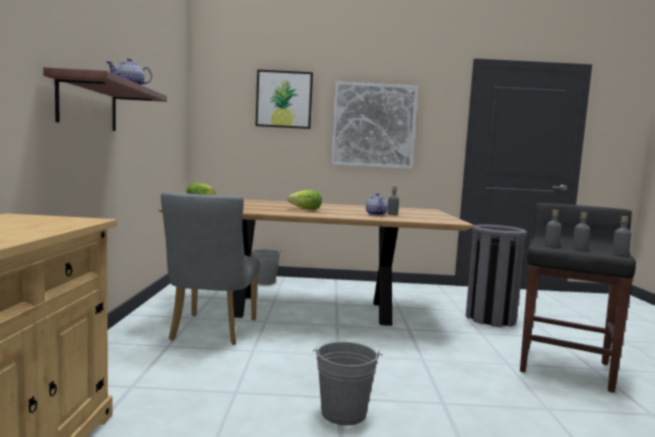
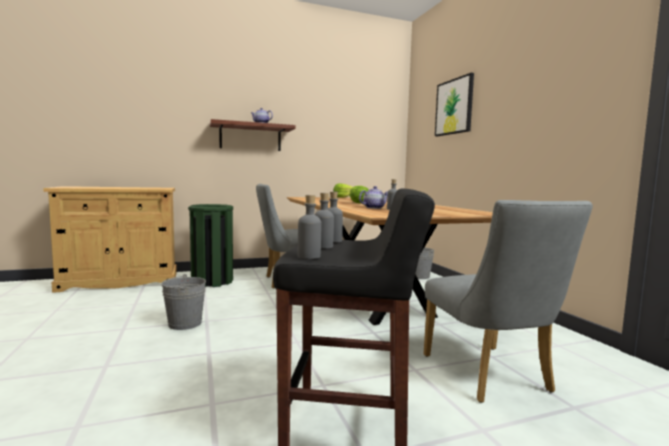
camera: 70 degrees right, 0 degrees up
picture [331,81,418,169] -> none
grey trash can [466,224,527,327] -> grey chair [423,200,593,403]
none -> green trash can [188,204,233,287]

